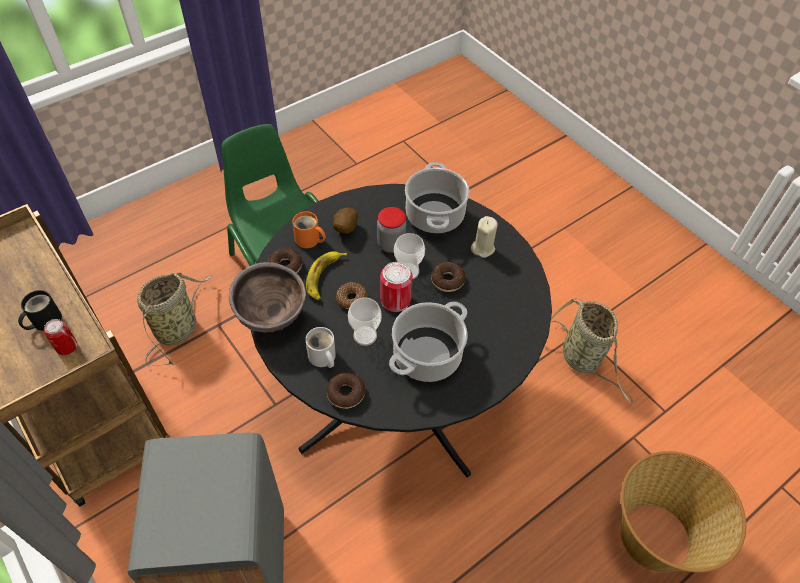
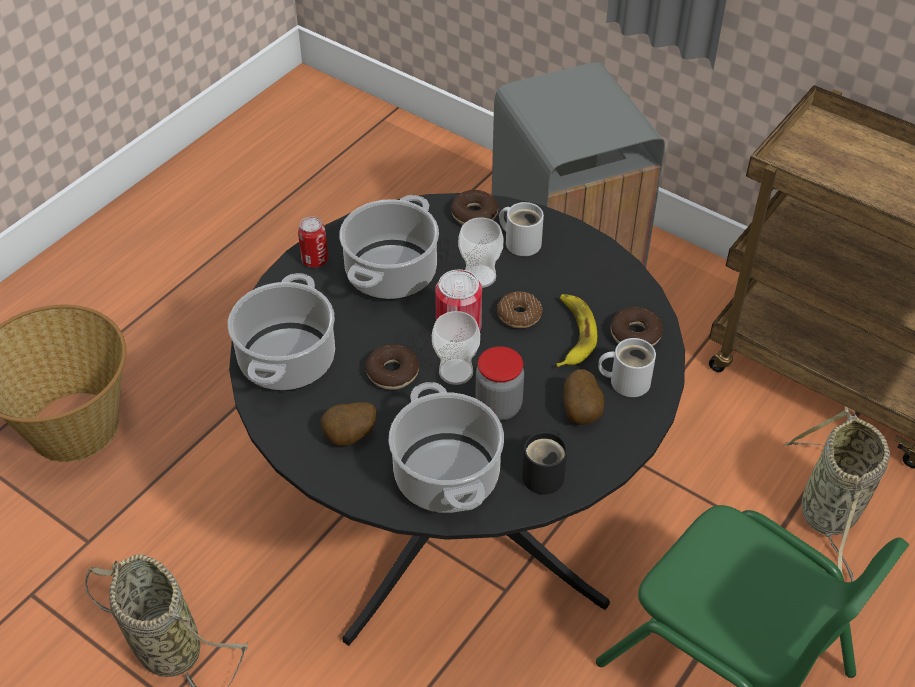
camera: 165 degrees right, 5 degrees down
black mug [18,290,62,331] -> black mug moved to [522,430,568,495]
can [44,319,77,355] -> can moved to [298,217,328,268]
brown bowl [229,262,306,333] -> none
orange mug [292,211,326,248] -> white mug [598,338,656,397]
beige candle [471,216,498,258] -> potato [321,402,376,446]
none -> cooking pot [228,273,335,391]

